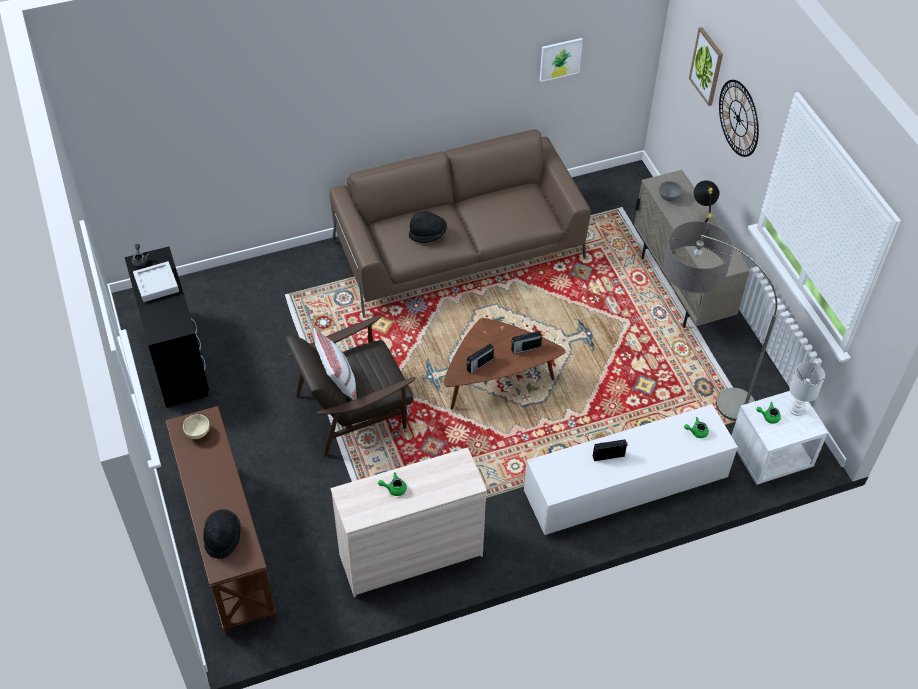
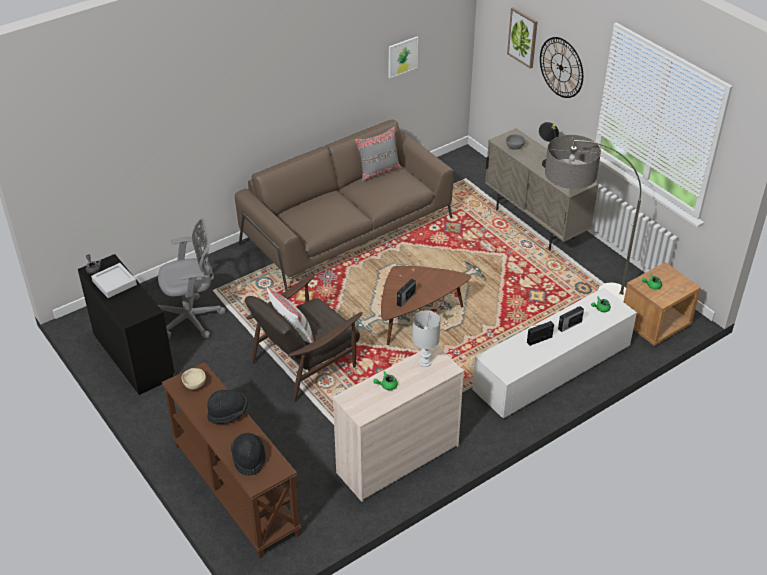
camera: 15 degrees left, 10 degrees down
black hat [409,212,447,243] -> black hat moved to [207,390,248,424]
radio [511,331,542,354] -> radio moved to [558,306,584,332]
white nightstand [731,391,828,485] -> brown nightstand [624,262,701,346]
white table lamp [790,362,825,416] -> white table lamp moved to [412,310,441,367]
none -> grey office chair [158,218,225,338]
none -> grey pillow [355,126,402,182]

